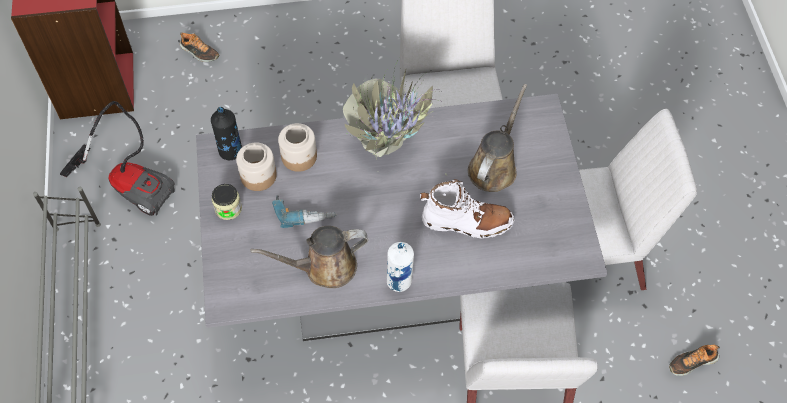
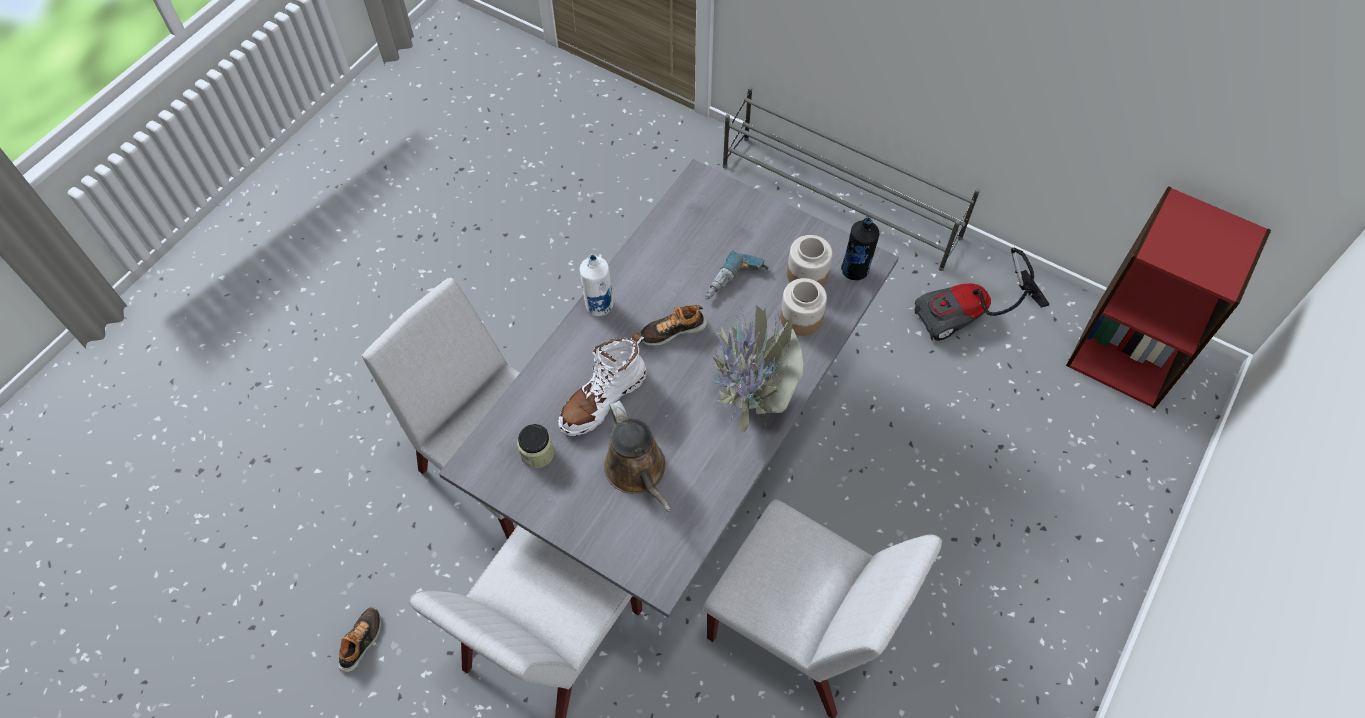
camera: 130 degrees right, 0 degrees up
shoe [180,32,219,62] -> shoe moved to [640,305,707,346]
jar [212,184,242,220] -> jar moved to [517,424,554,468]
brown watering can [251,226,368,288] -> none

